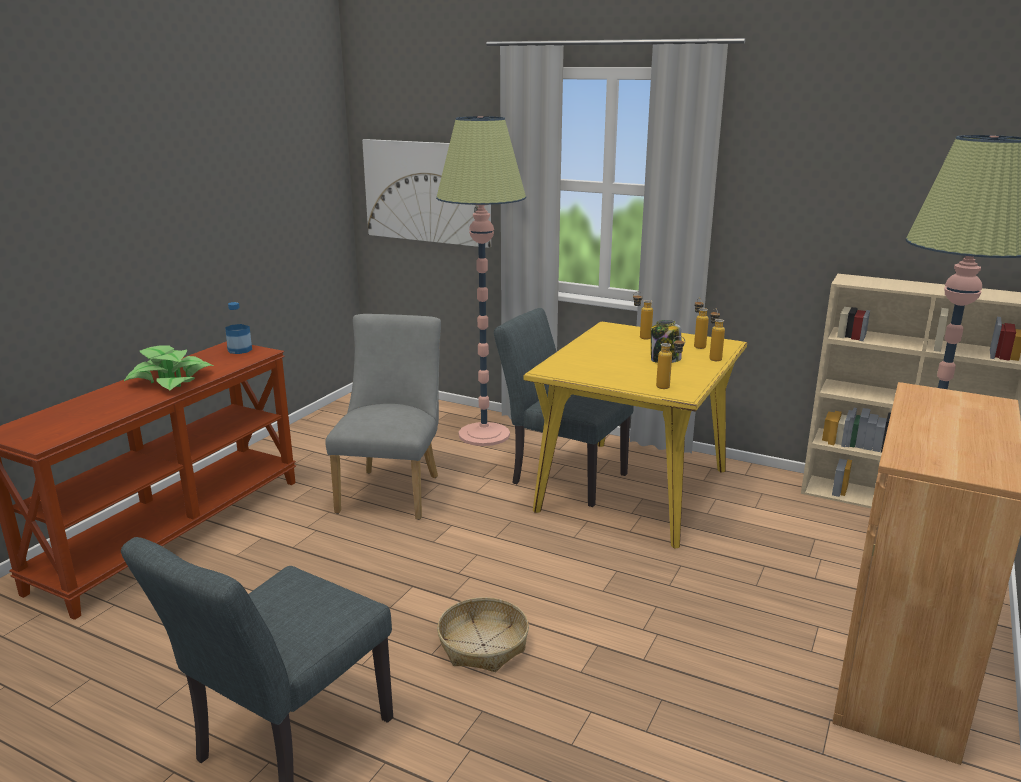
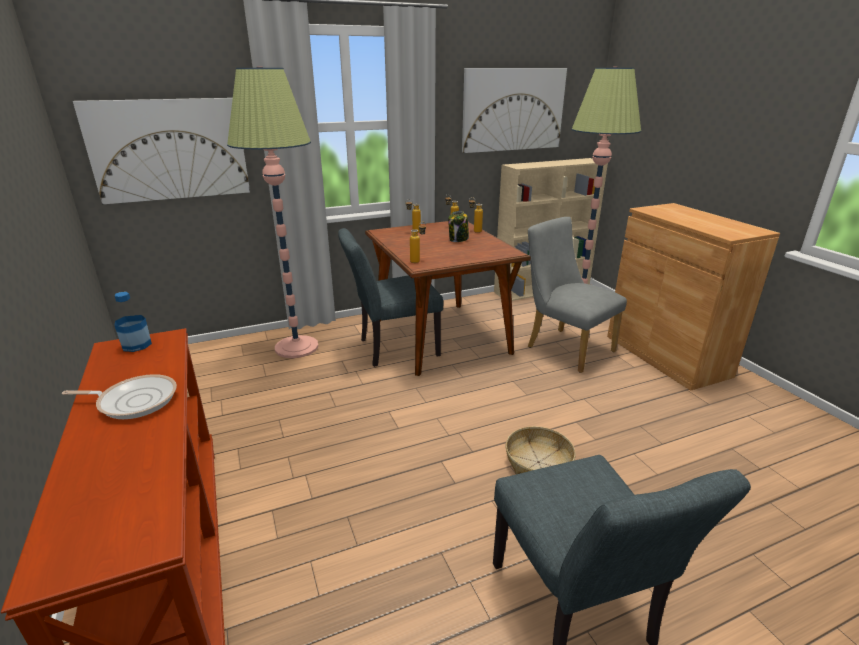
camera: 50 degrees left, 5 degrees up
potted plant [124,345,213,390] -> frying pan [62,374,177,419]
grey chair [325,314,441,520] -> grey chair moved to [528,217,627,373]
yellow dining table [524,321,747,548] -> brown dining table [365,221,531,376]
bottle [656,336,685,389] -> bottle moved to [410,222,426,263]
none -> picture [462,68,567,153]

